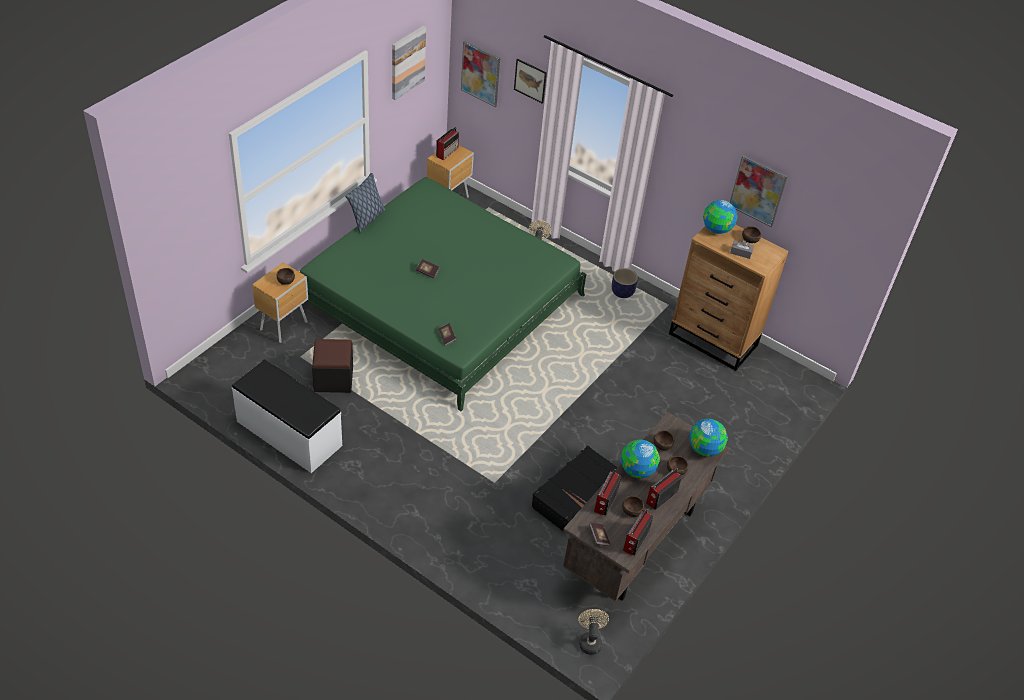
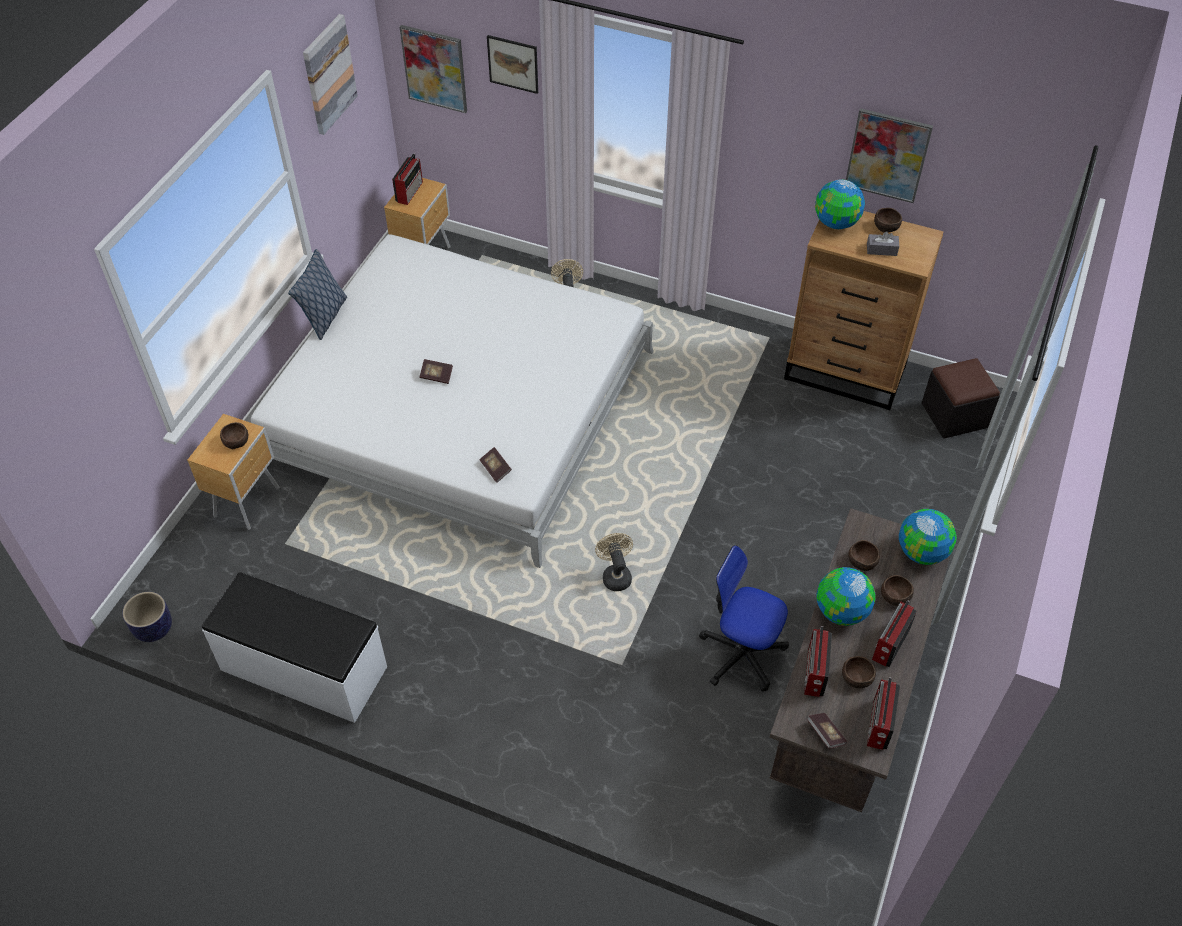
camera: 10 degrees left, 5 degrees up
green bed [300,177,586,411] -> white bed [251,234,654,568]
black ottoman [312,339,353,393] -> black ottoman moved to [922,358,1000,438]
black suitcase [531,445,618,534] -> office chair [699,545,789,692]
beige fan [578,609,609,655] -> beige fan moved to [595,533,633,591]
planter [612,268,638,298] -> planter moved to [122,592,172,642]

